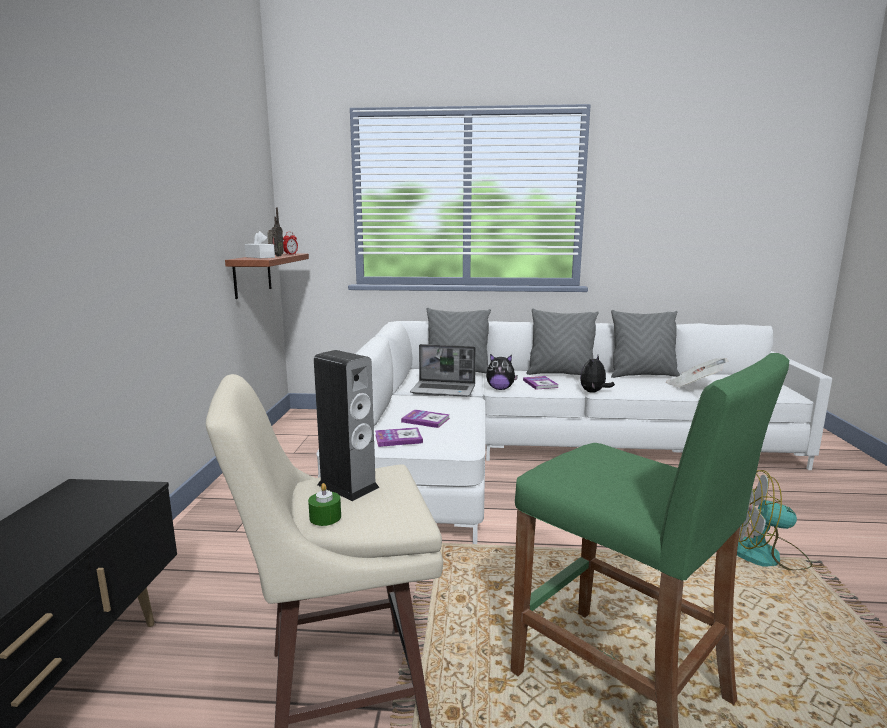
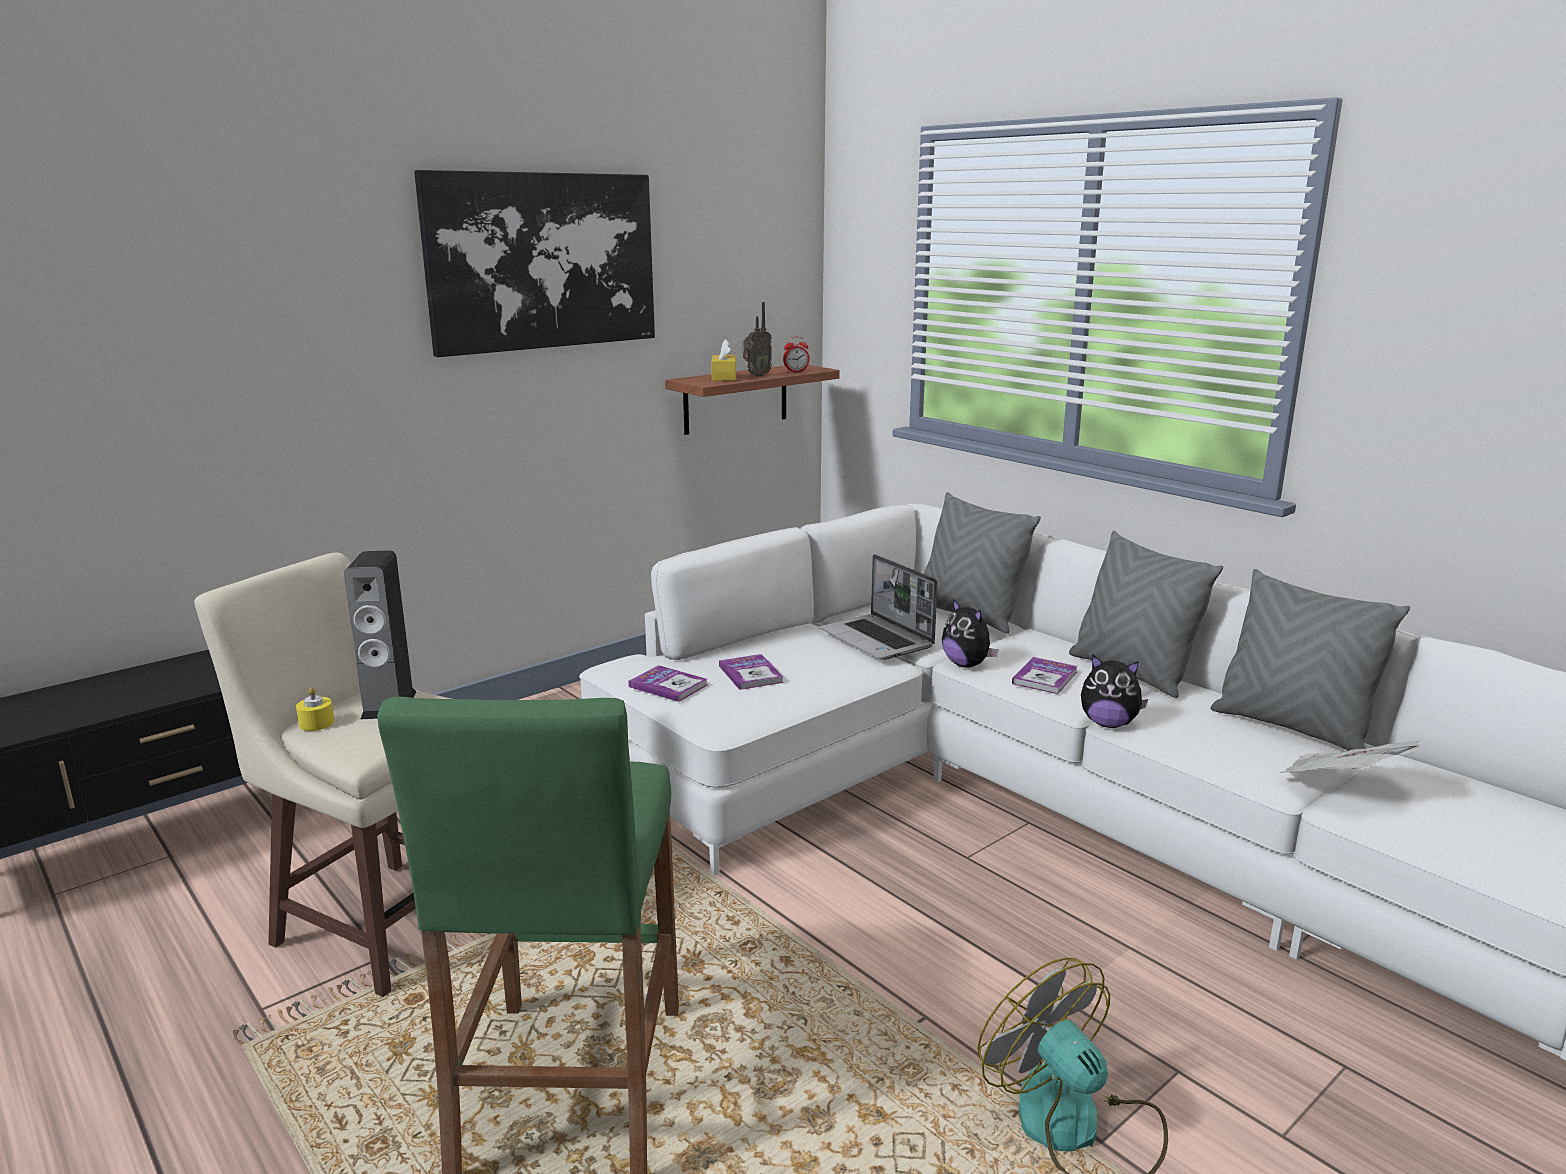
camera: 45 degrees right, 5 degrees up
white tissue box [245,231,275,258] -> yellow tissue box [711,339,736,381]
green candle [308,483,341,526] -> yellow candle [296,687,335,731]
plush toy [580,356,615,393] -> plush toy turned 150 degrees counterclockwise [1081,655,1148,728]
none -> picture [414,170,655,357]

